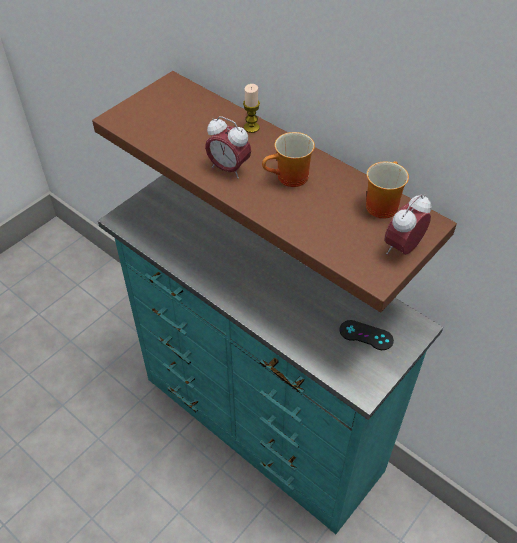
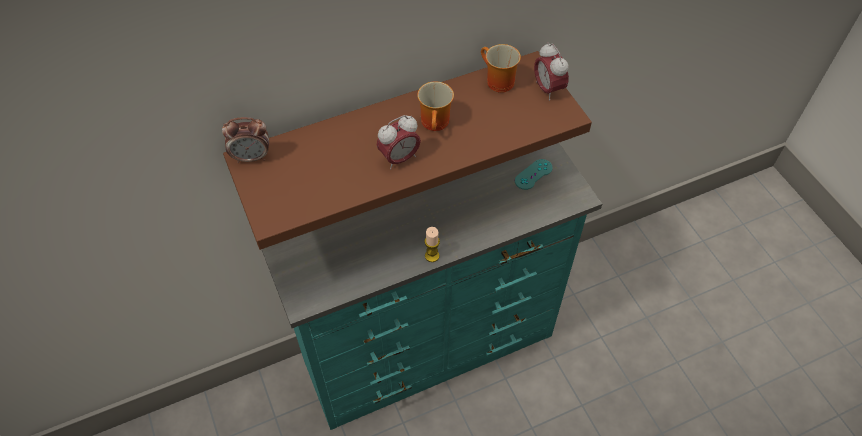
camera: 65 degrees left, 5 degrees up
candle [243,84,260,133] -> candle moved to [425,227,440,262]
black game controller [339,320,394,350] -> turquoise game controller [515,159,553,190]
none -> alarm clock [222,117,269,163]

